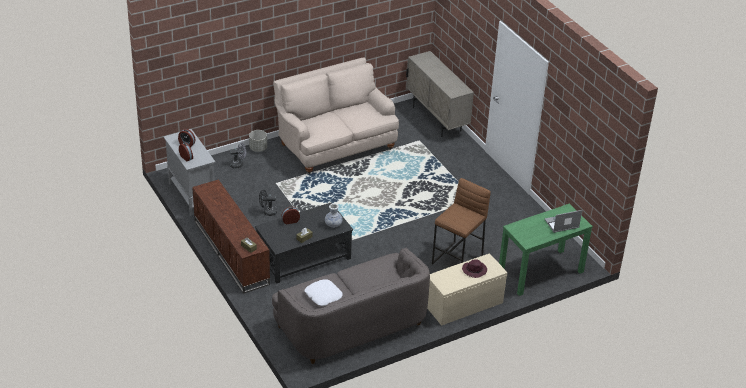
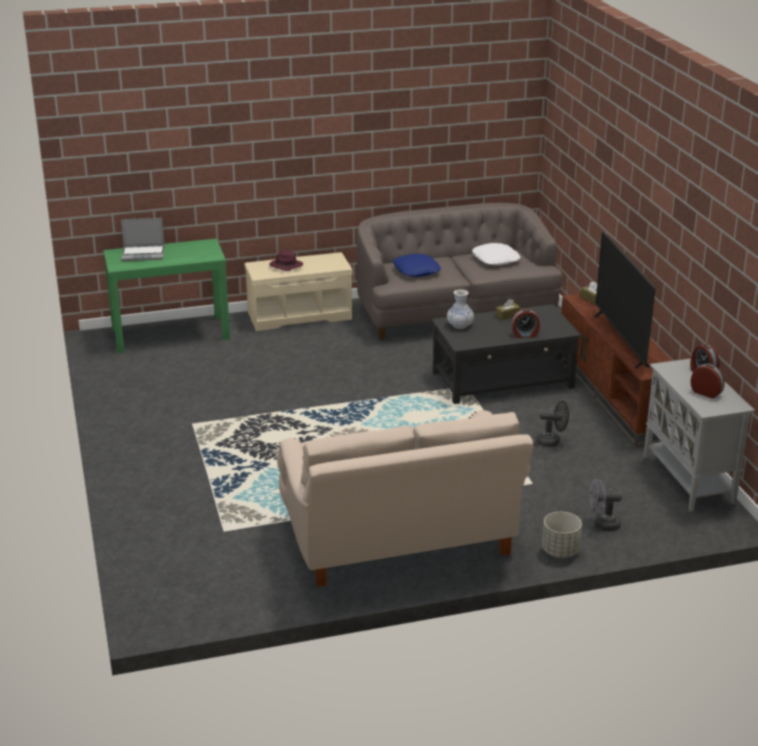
camera: 165 degrees left, 10 degrees down
beige cabinet [406,51,474,137] -> none
brown stool [432,178,491,264] -> none
none -> blue pillow [393,254,441,277]
none -> television [594,231,655,368]

